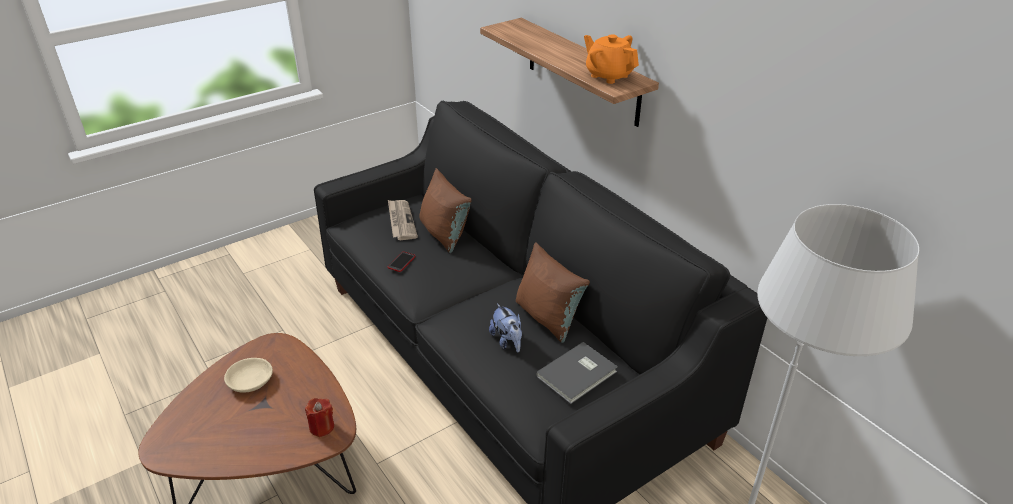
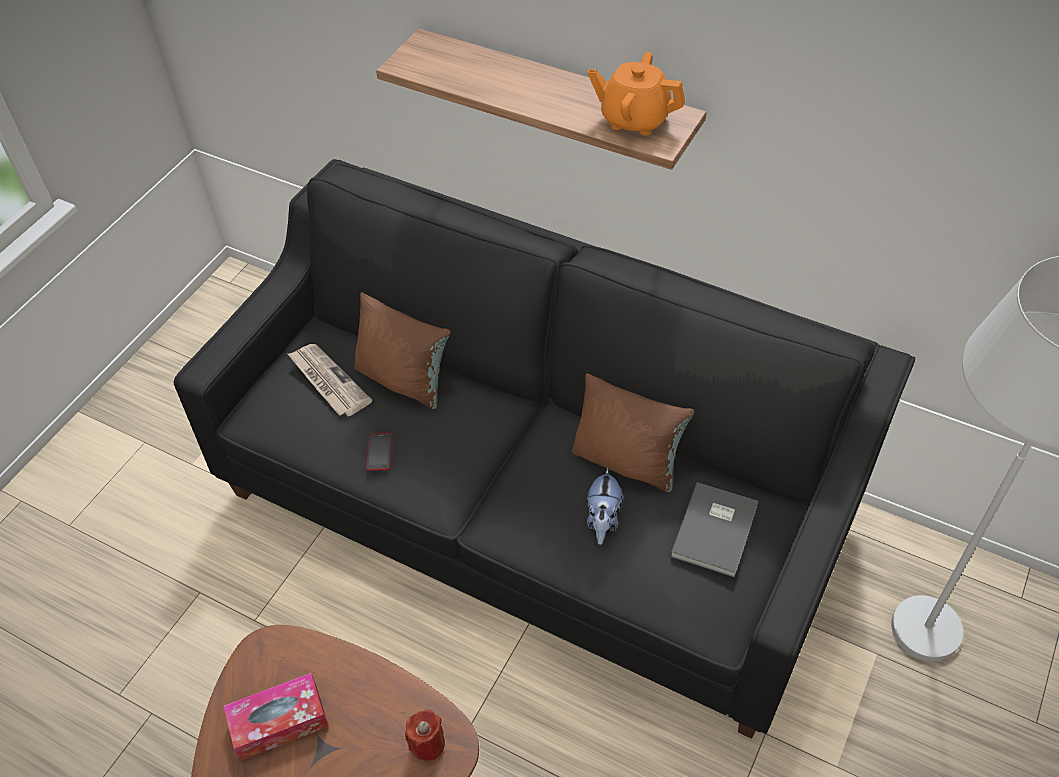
camera: 25 degrees left, 15 degrees up
beige bowl [224,358,273,393] -> tissue box [224,673,329,760]
plush toy [489,303,522,352] -> plush toy turned 60 degrees clockwise [587,467,624,545]

